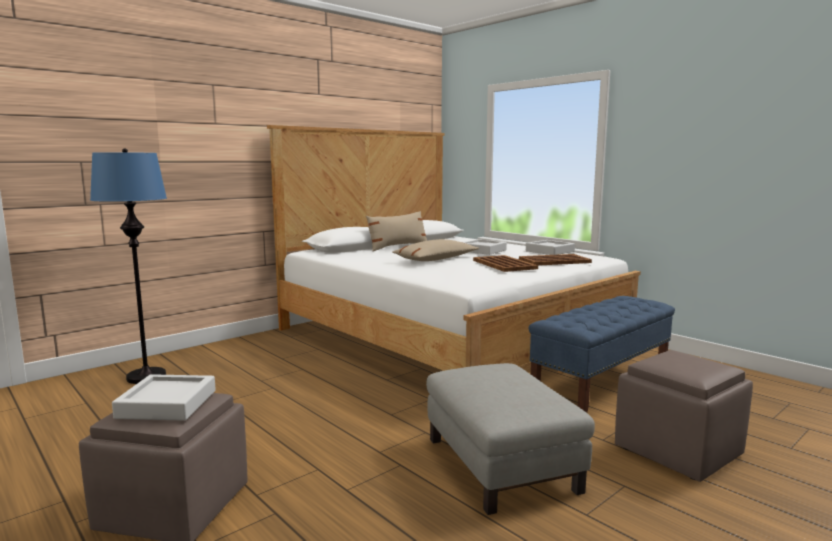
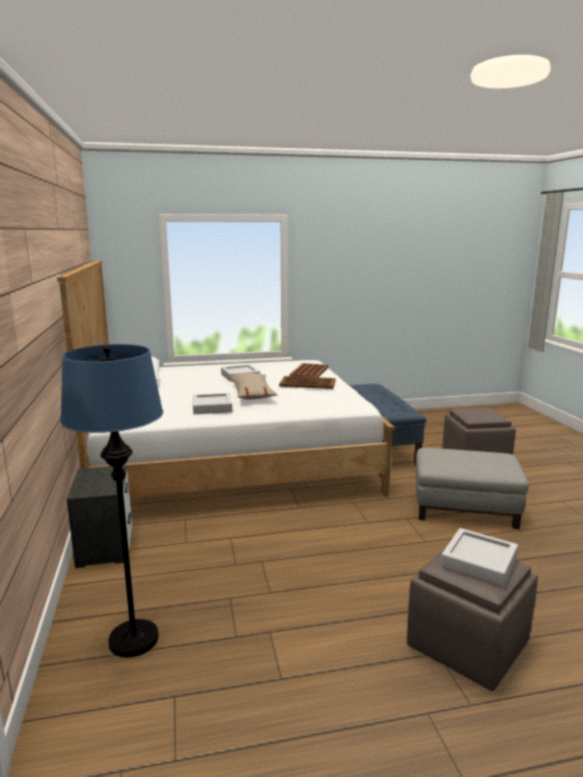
camera: 60 degrees left, 5 degrees up
beige pillow [366,211,427,251] -> none
grey tray [526,240,575,255] -> grey tray moved to [193,393,232,414]
none -> nightstand [66,465,132,568]

